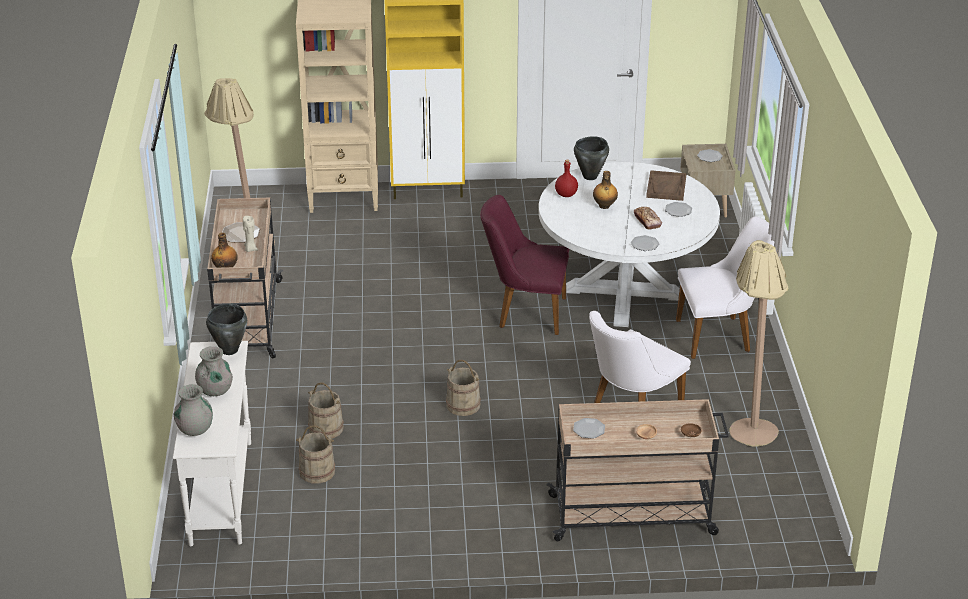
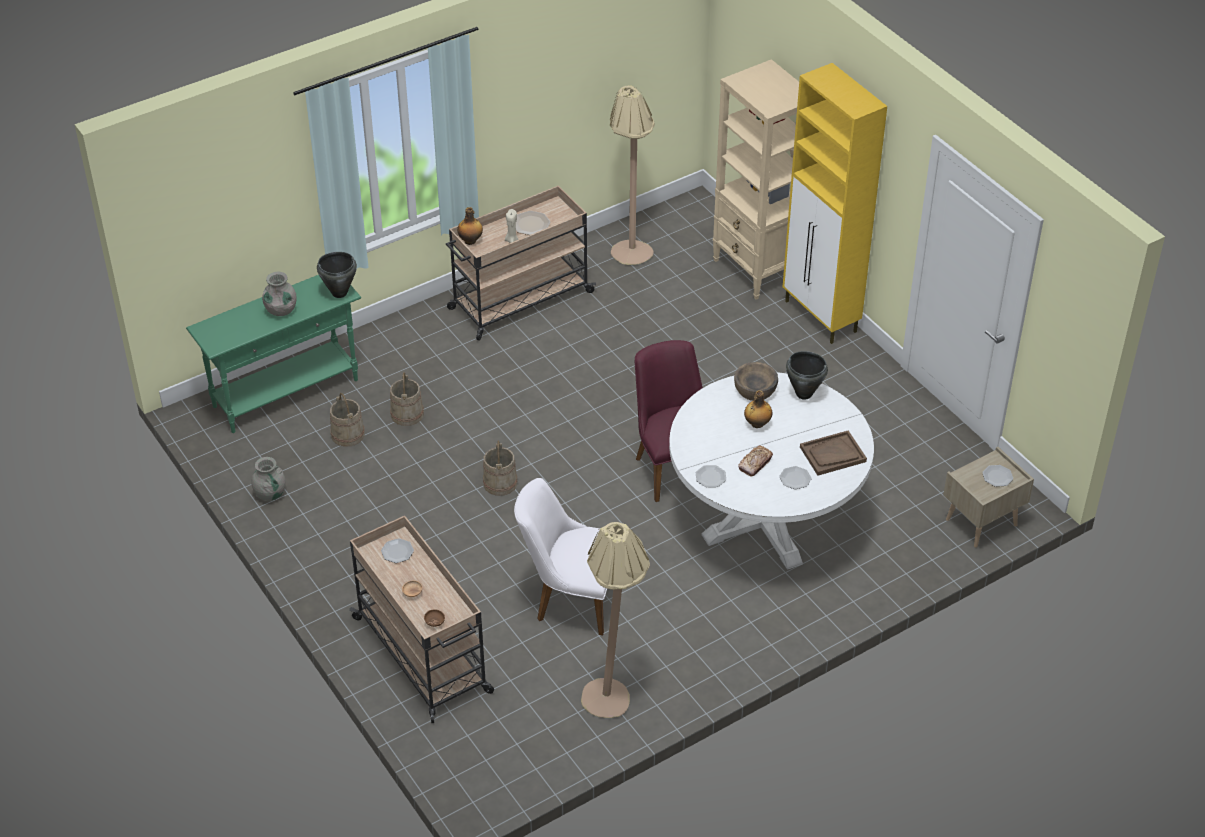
camera: 60 degrees right, 10 degrees up
white console table [173,341,251,546] -> green console table [186,275,361,433]
grey vase [174,384,213,436] -> grey vase moved to [251,457,286,501]
red bottle [555,160,578,197] -> brown bowl [734,362,778,401]
white chair [676,216,774,359] -> none

